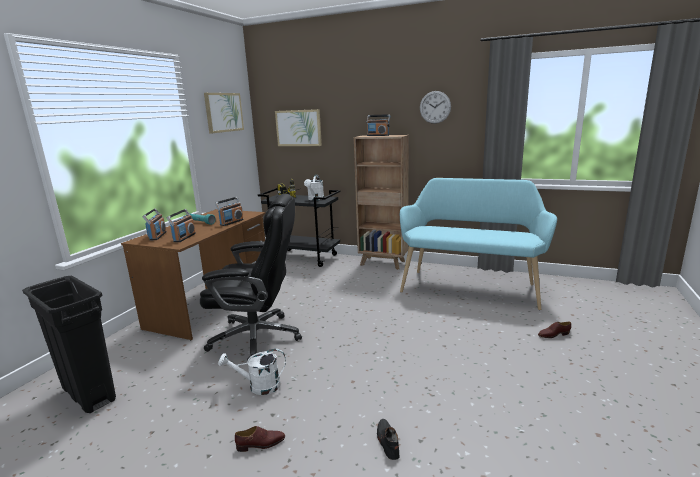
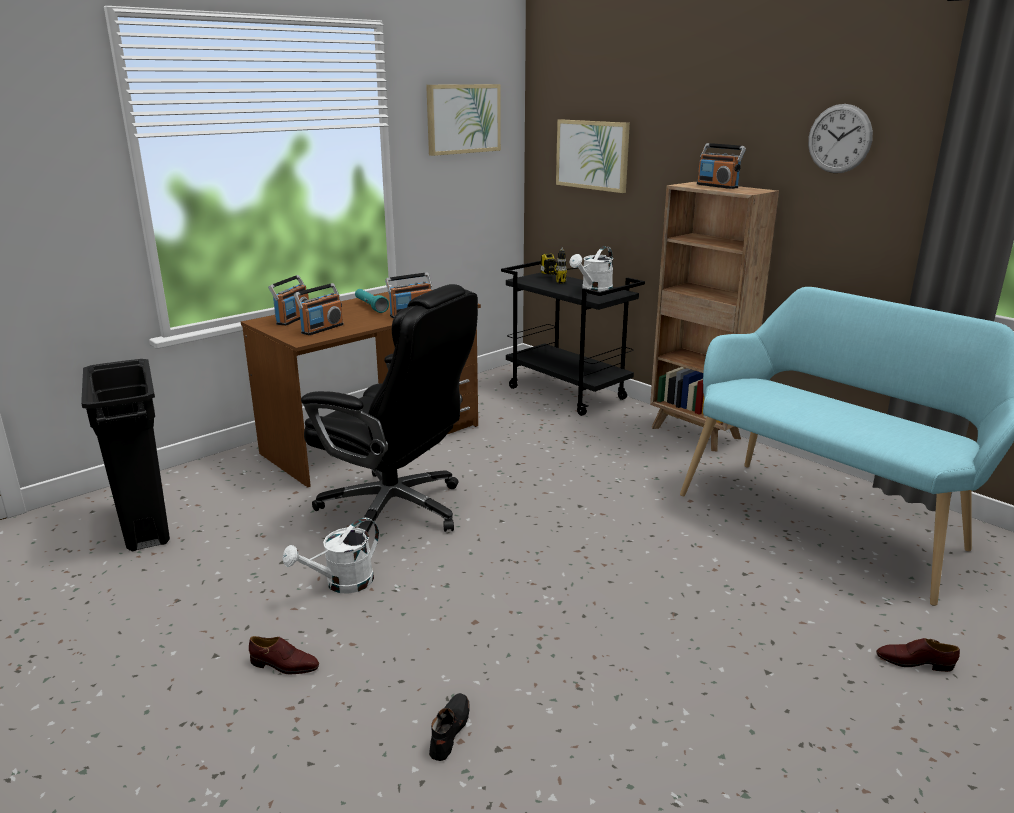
camera: 25 degrees right, 5 degrees up
white watering can [218,349,286,395] -> white watering can turned 60 degrees counterclockwise [282,518,379,594]

